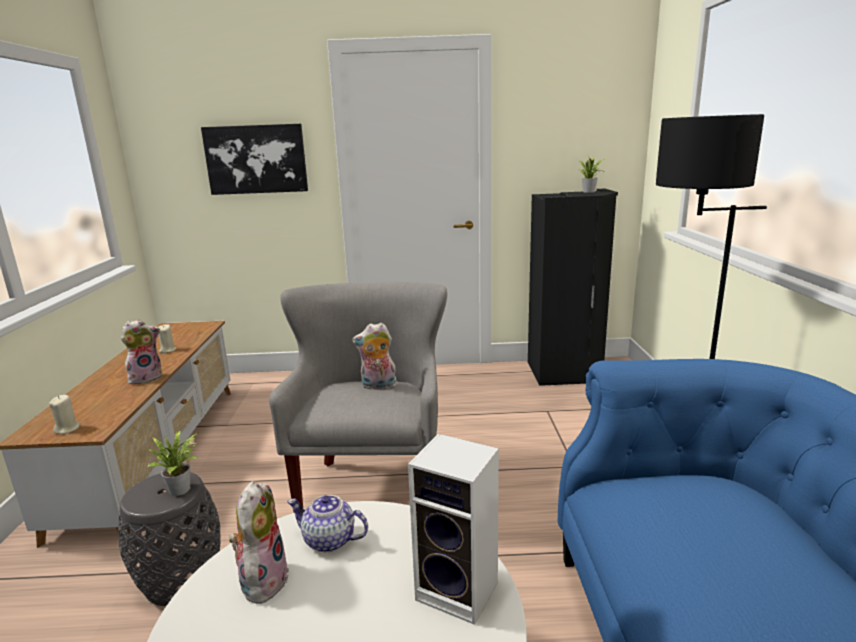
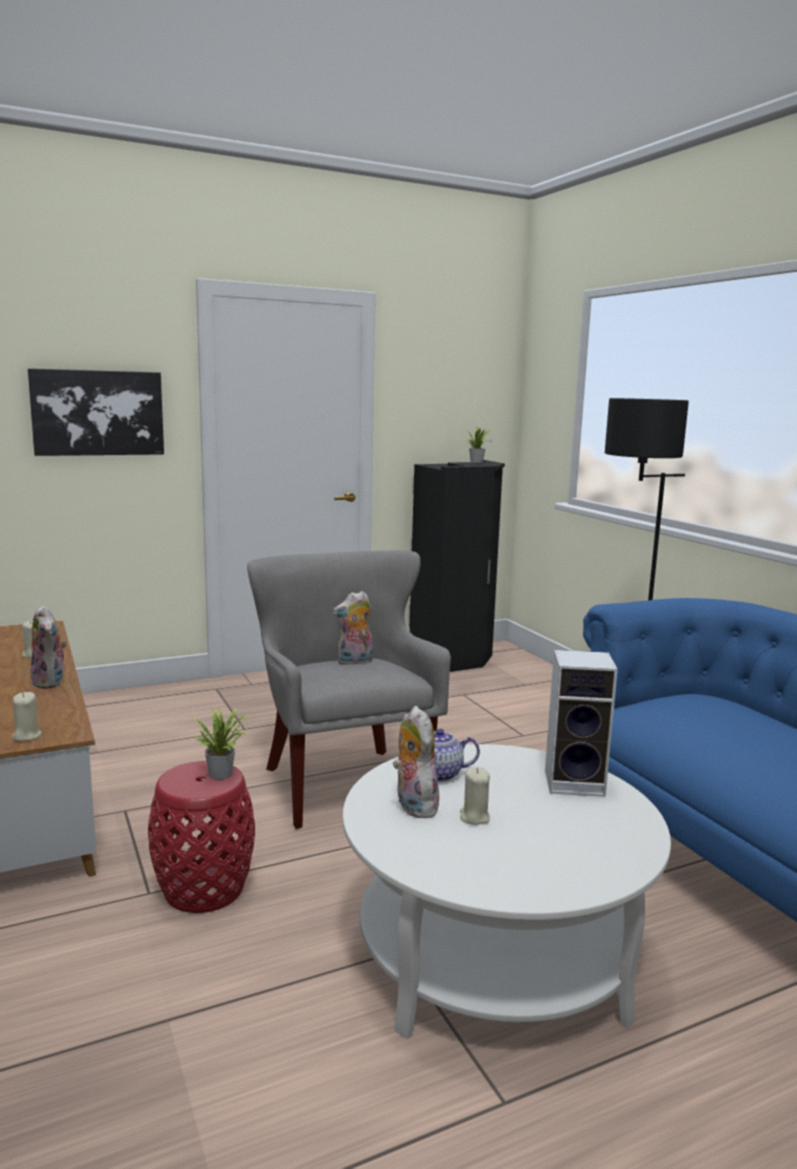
camera: 25 degrees left, 5 degrees down
grey stool [118,472,221,606] -> red stool [148,761,255,913]
plush toy [121,319,162,384] -> plush toy turned 120 degrees clockwise [30,604,67,689]
none -> beige candle [460,767,490,825]

